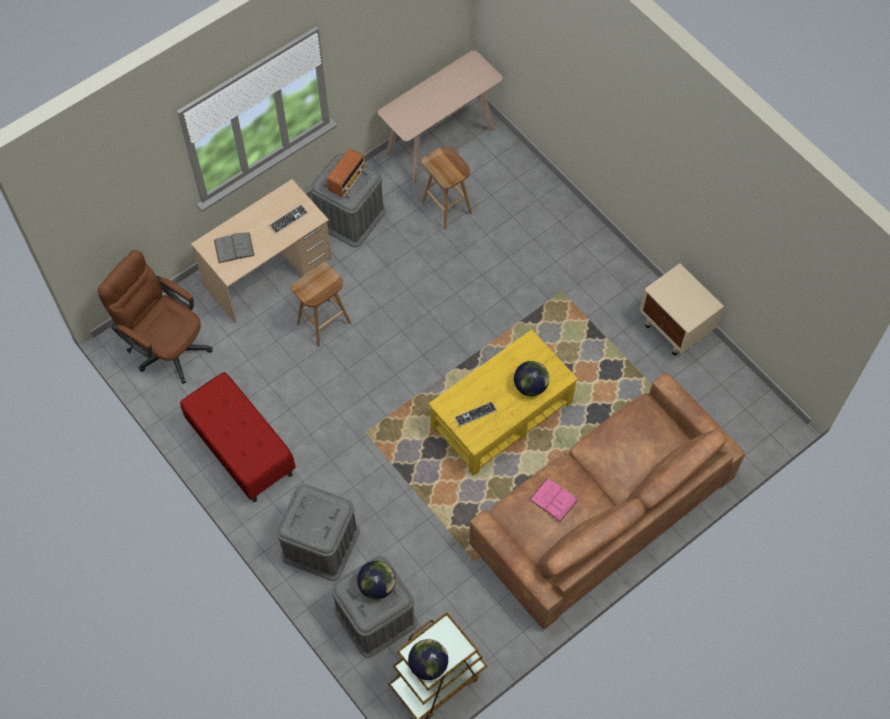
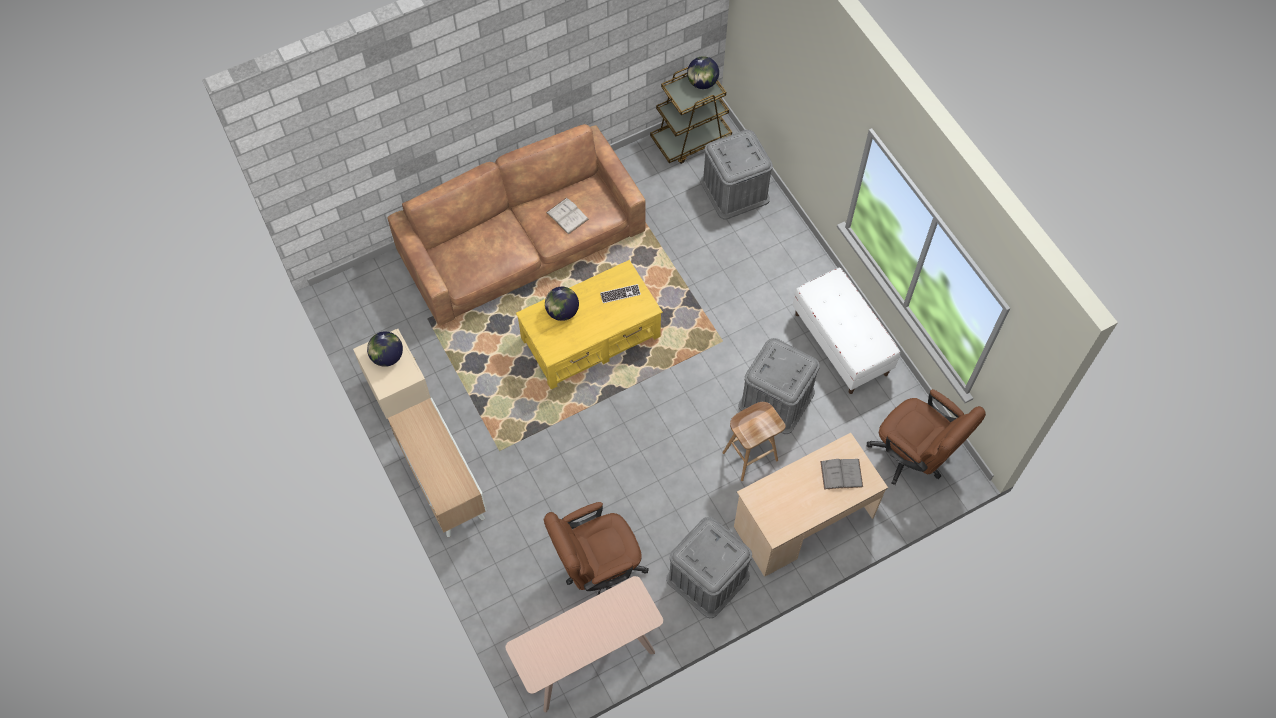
camera: 170 degrees left, 0 degrees up
red bench [180,372,296,502] -> white bench [793,268,900,394]
keyboard [270,204,308,234] -> none
grey storage box [276,484,360,581] -> grey storage box moved to [739,338,820,434]
radio [327,148,365,198] -> none
globe [357,561,396,599] -> globe moved to [367,331,403,367]
brown stool [421,146,472,230] -> brown office chair [543,502,649,595]
pink book [529,478,578,522] -> white book [546,198,589,235]
none -> cabinet [388,398,487,537]

